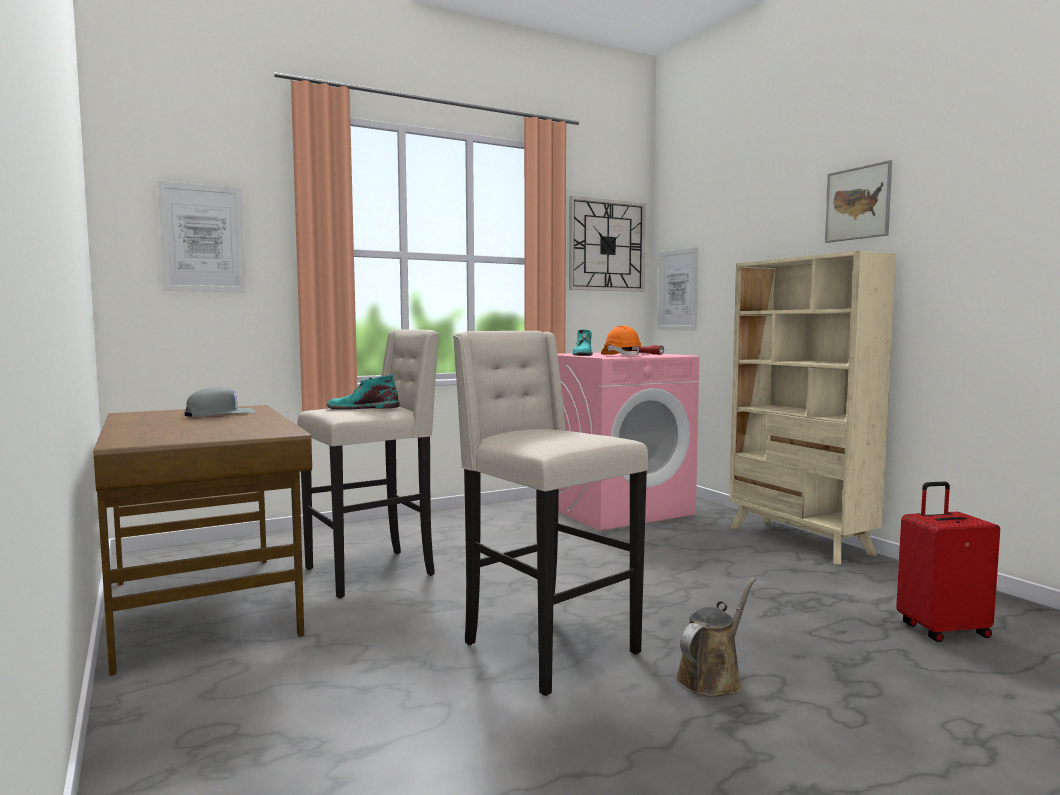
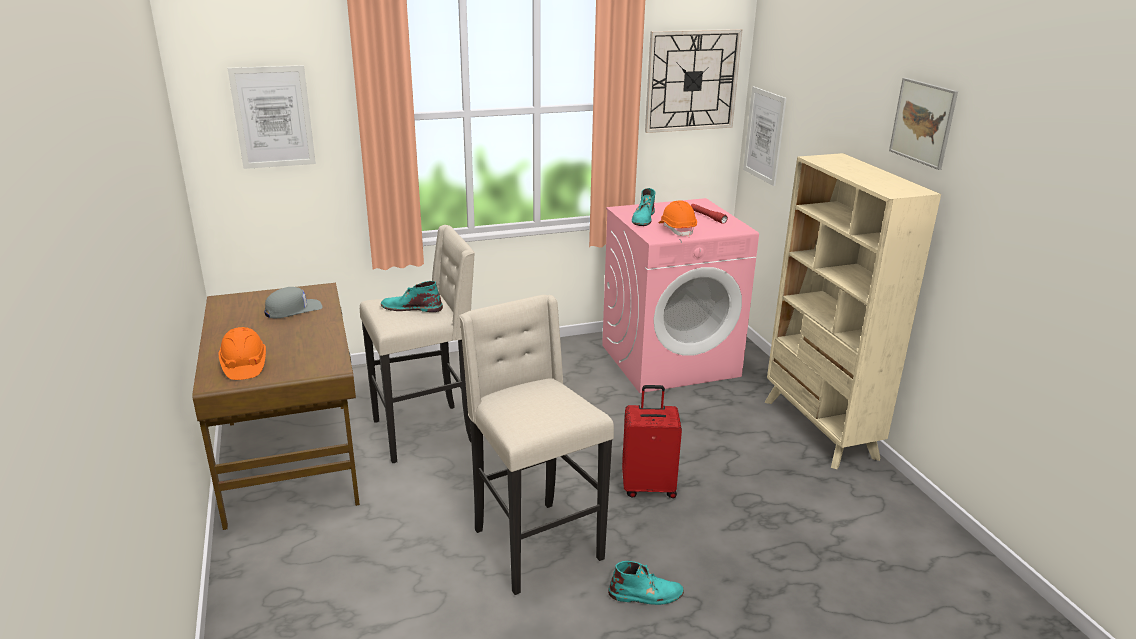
camera: 10 degrees right, 20 degrees up
brown watering can [676,578,756,697] -> turquoise boot [608,561,684,605]
red suitcase [896,481,1000,642] -> red suitcase moved to [622,385,682,498]
none -> orange hard hat [219,327,266,380]

